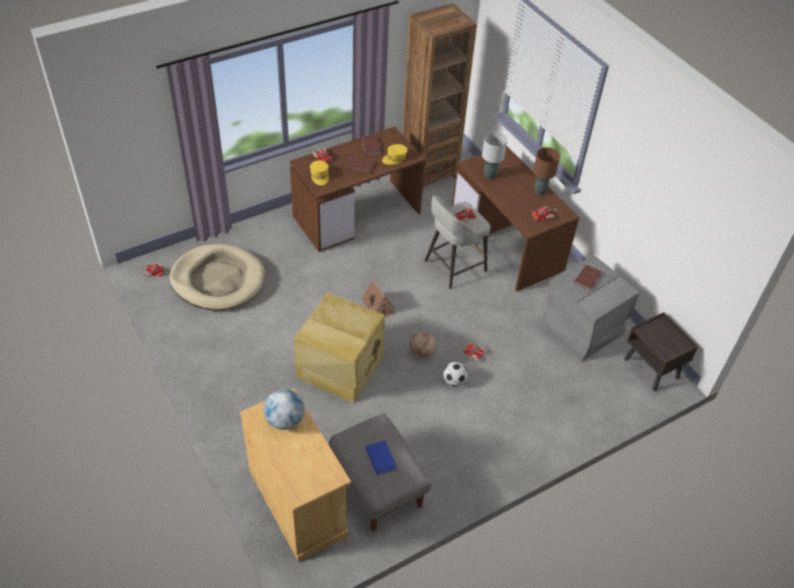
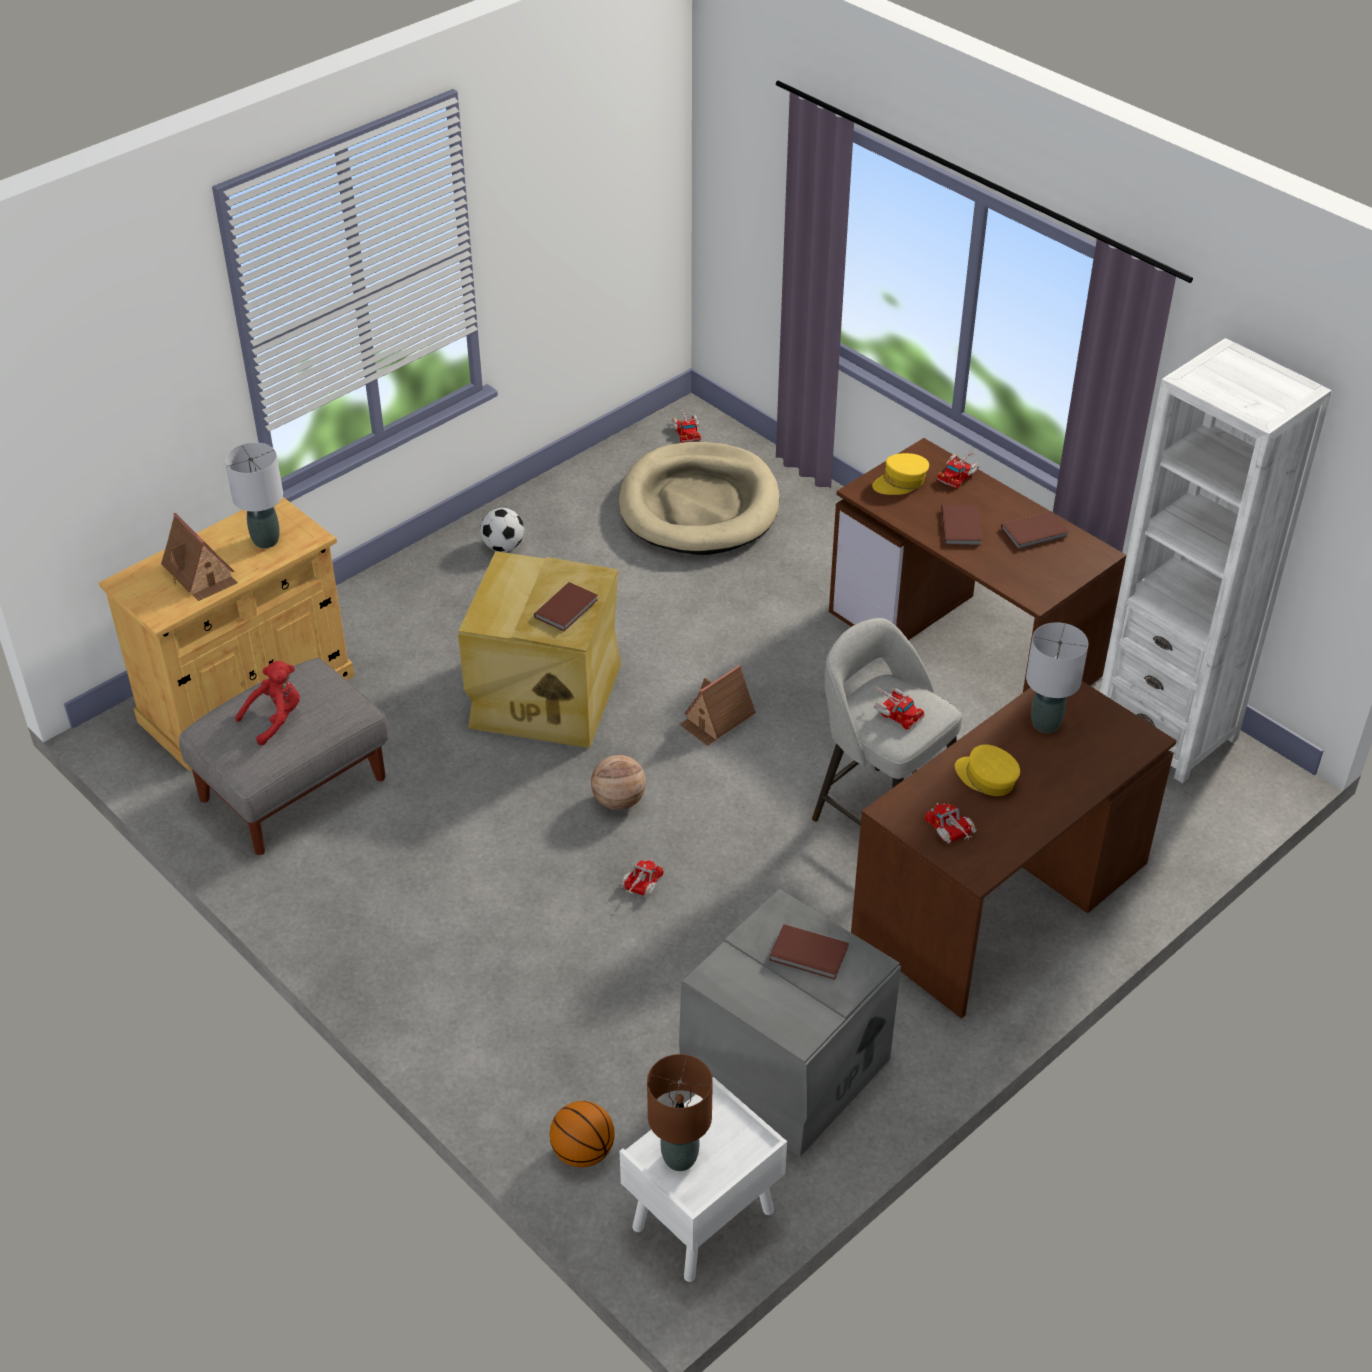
camera: 80 degrees right, 5 degrees down
globe [264,389,305,430] -> grey table lamp [225,442,283,548]
blue book [366,441,397,475] -> red plush toy [236,661,300,746]
yellow cap [382,144,408,165] -> yellow cap moved to [955,744,1020,796]
brown bookcase [402,3,477,186] -> white bookcase [1100,338,1332,783]
football [443,362,468,387] -> football moved to [480,508,524,552]
brown table lamp [533,147,560,195] -> brown table lamp moved to [647,1054,713,1171]
brown nightstand [624,312,698,391] -> white nightstand [620,1077,787,1282]
none -> toy house [161,513,238,601]
none -> brown book [534,582,598,632]
none -> basketball [550,1101,614,1167]

